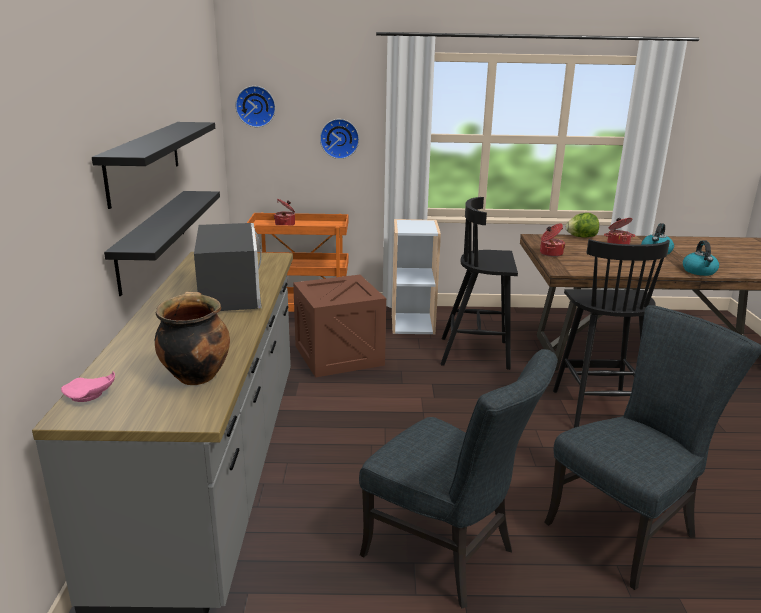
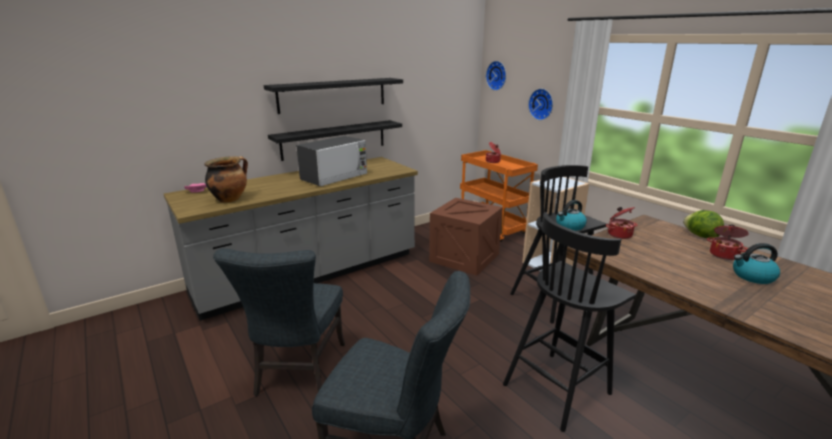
camera: 55 degrees right, 0 degrees up
kettle [683,240,719,276] -> kettle moved to [556,200,587,231]

